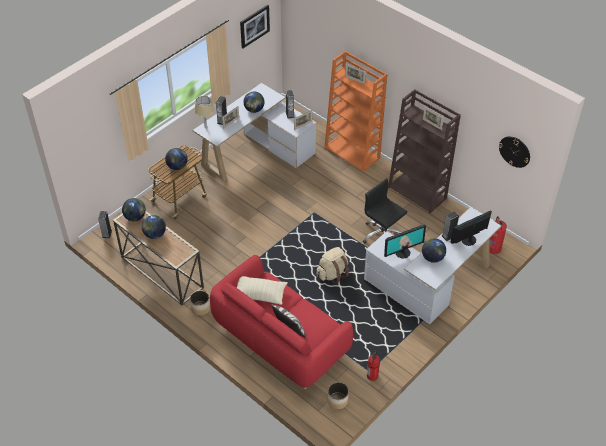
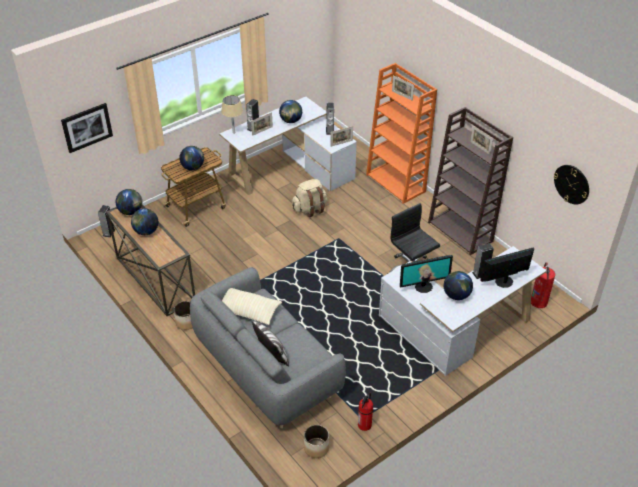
camera: 10 degrees right, 5 degrees down
red sofa [210,255,353,389] -> grey sofa [190,267,346,428]
picture [240,5,270,48] -> picture moved to [61,103,113,153]
beige backpack [316,247,349,284] -> beige backpack moved to [292,179,327,217]

